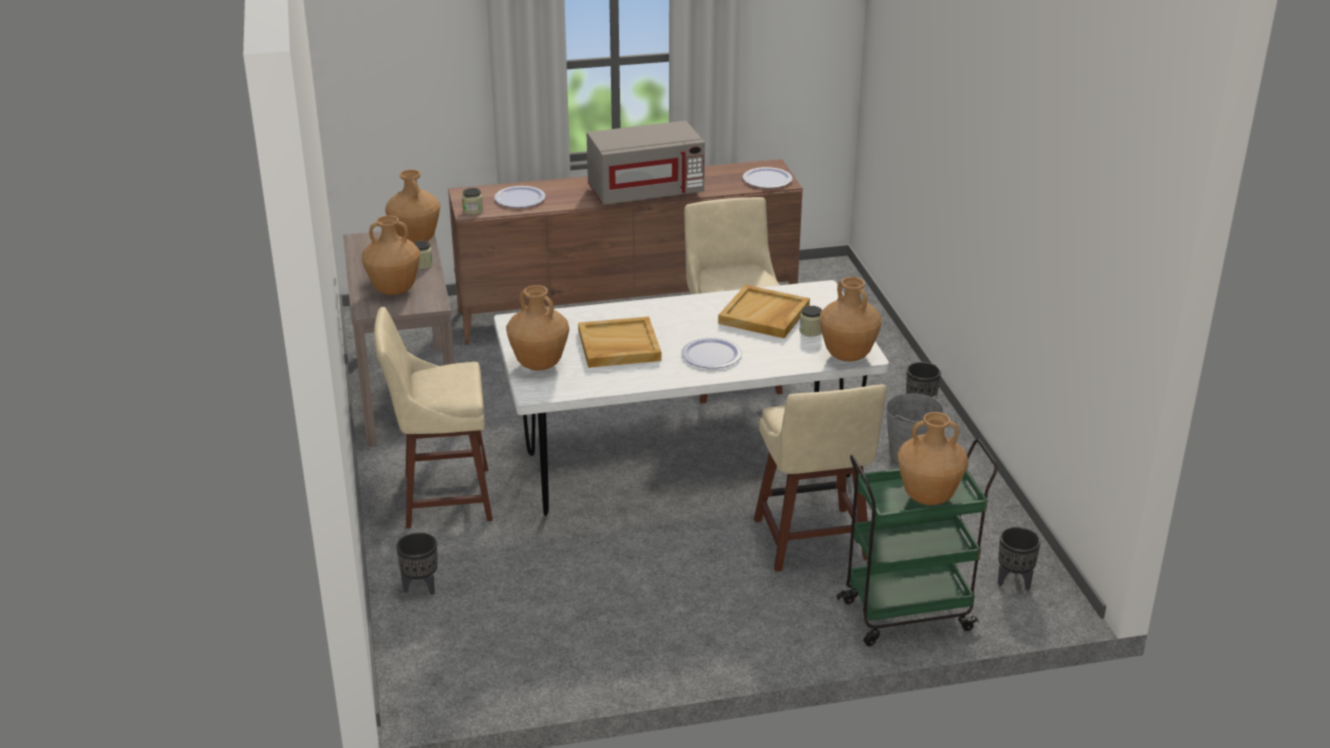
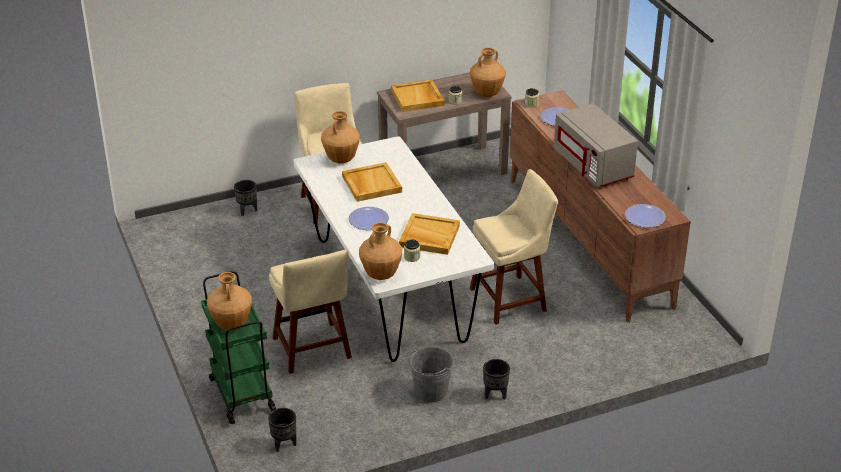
camera: 80 degrees right, 5 degrees up
brown vase [362,215,420,295] -> beige tray [391,79,445,112]
beige chair [754,384,887,572] -> beige chair turned 90 degrees counterclockwise [269,250,352,374]

